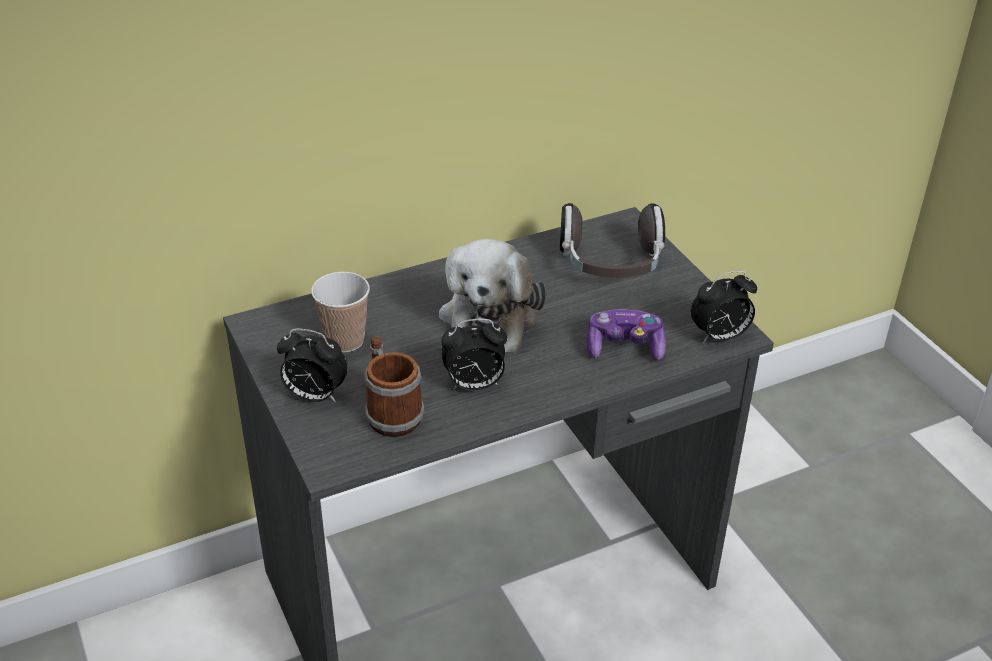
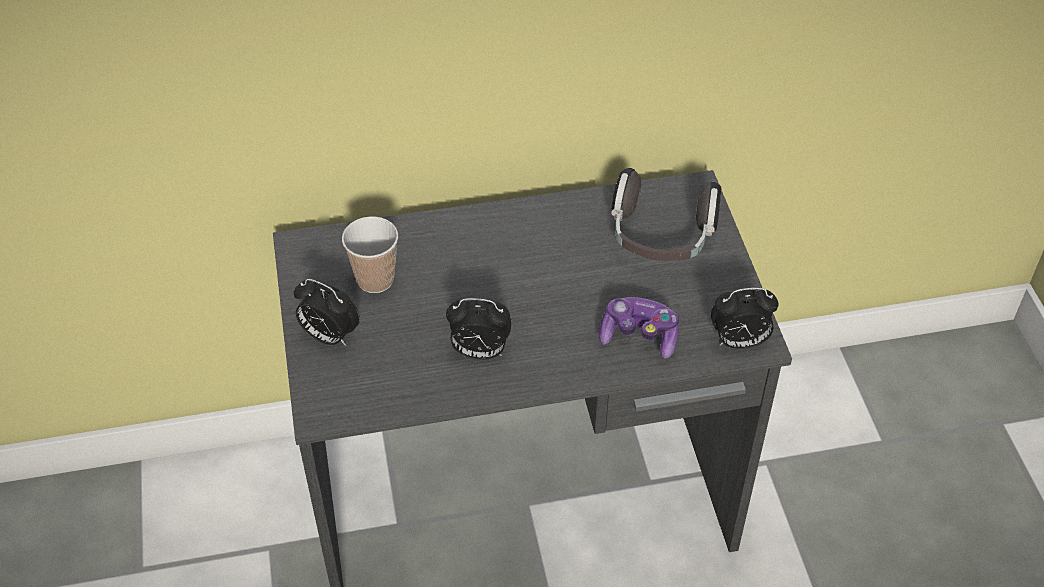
camera: 15 degrees right, 10 degrees up
mug [364,337,424,437] -> none
plush toy [439,239,546,352] -> none

